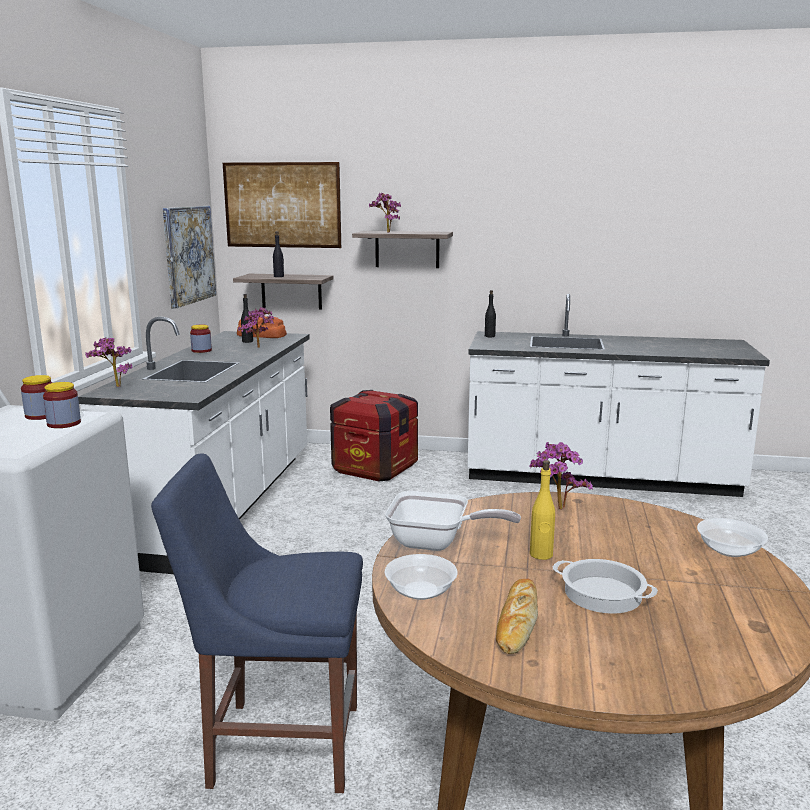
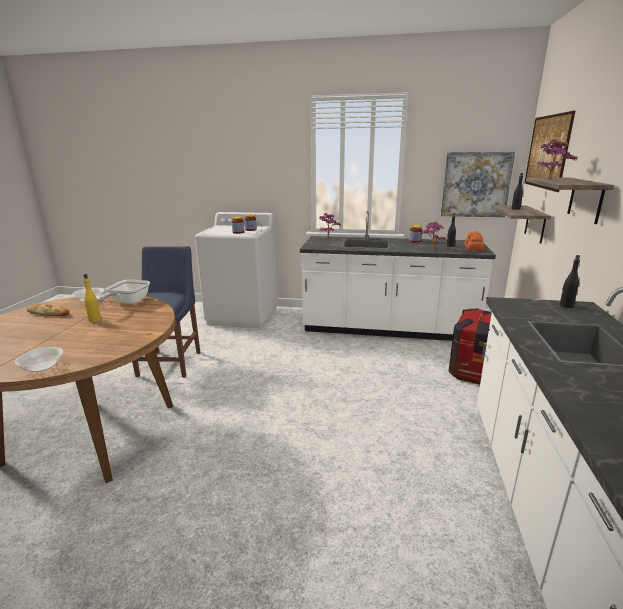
camera: 90 degrees right, 5 degrees up
potted plant [529,442,593,510] -> none
cooking pot [553,559,658,614] -> none

